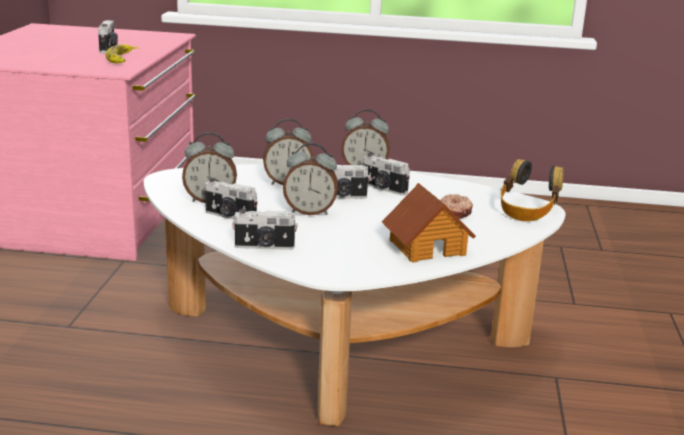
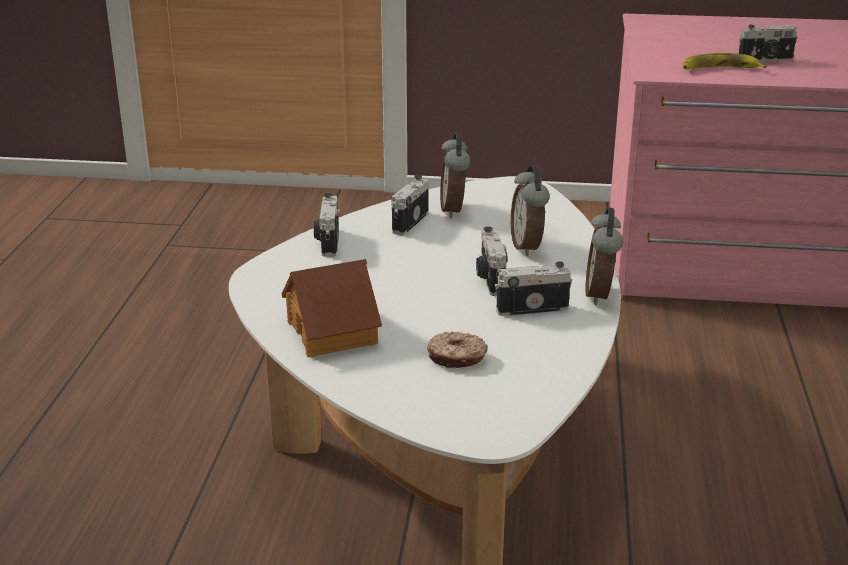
camera: 90 degrees right, 5 degrees up
alarm clock [283,143,338,215] -> none
camera [363,153,410,195] -> camera turned 45 degrees clockwise [495,261,572,316]
headphones [501,159,564,221] -> none

